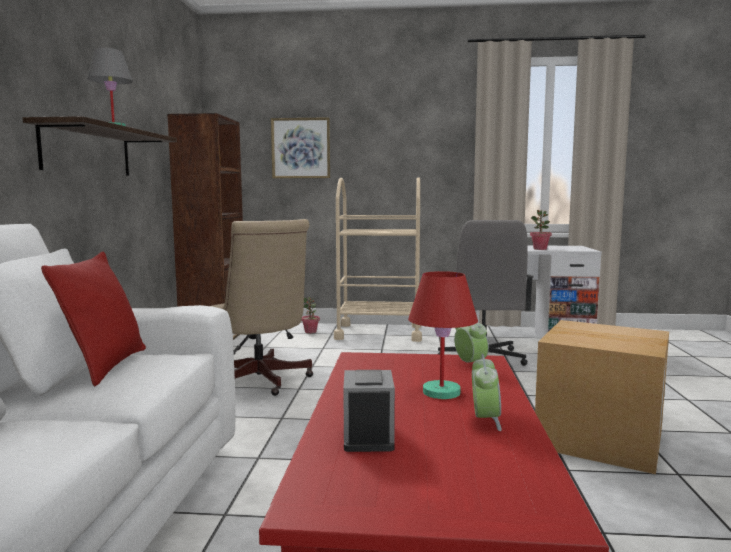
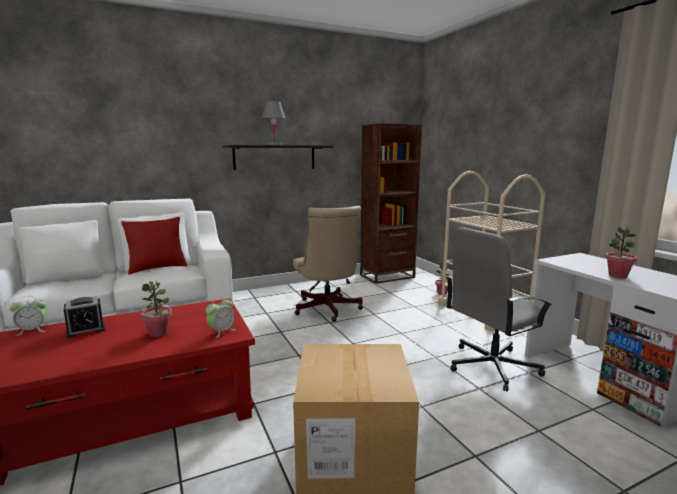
camera: 60 degrees right, 5 degrees up
beige office chair [212,219,313,396] -> beige office chair turned 45 degrees counterclockwise [293,206,363,322]
picture [271,117,330,178] -> none
red table lamp [408,271,478,399] -> potted plant [140,281,172,337]
alarm clock [472,354,502,431] -> alarm clock moved to [10,296,46,336]

